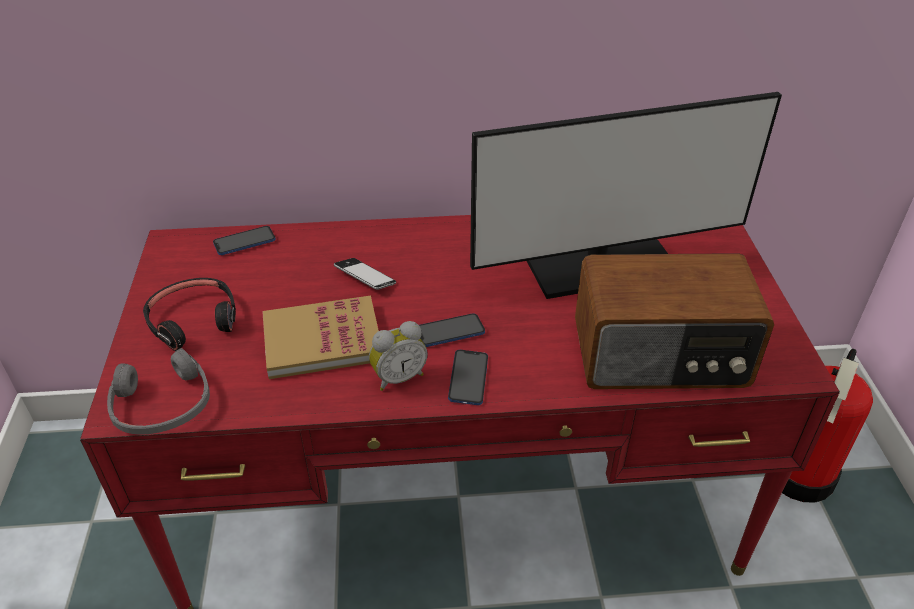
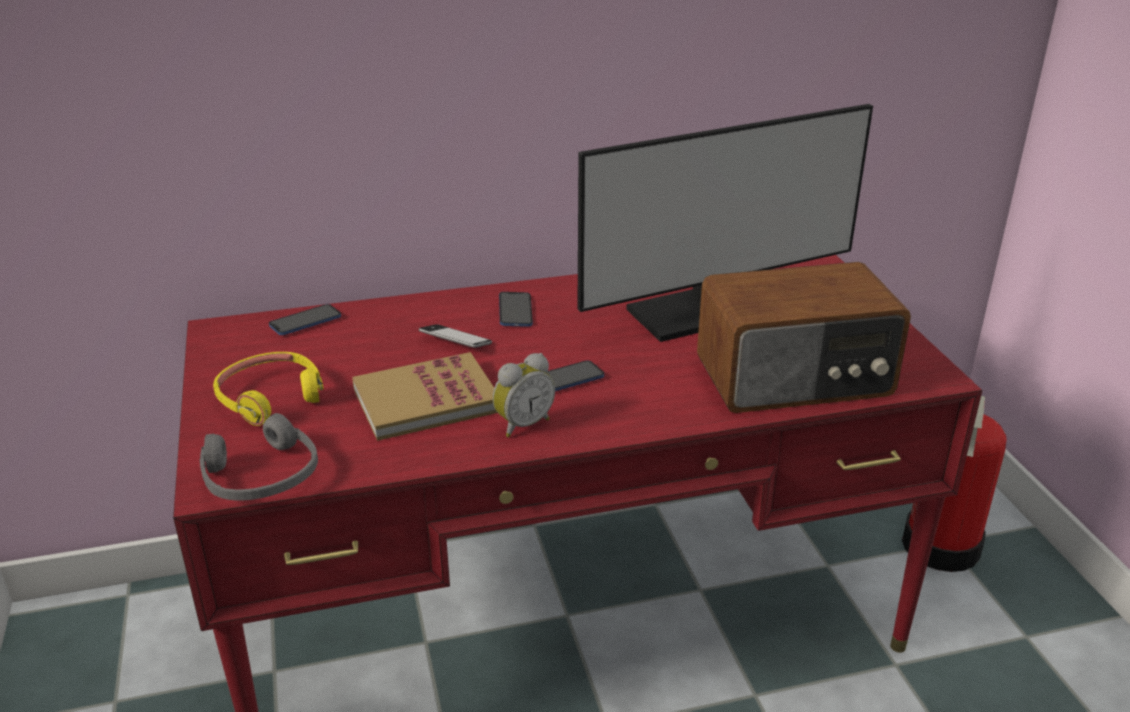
camera: 10 degrees left, 10 degrees down
black headphones [143,278,236,351] -> yellow headphones [213,352,324,426]
phone [448,350,488,405] -> phone moved to [499,292,533,327]

